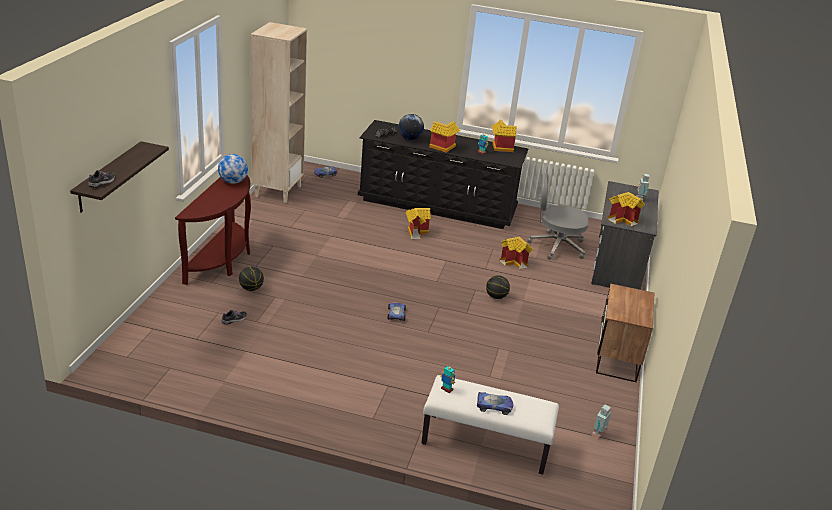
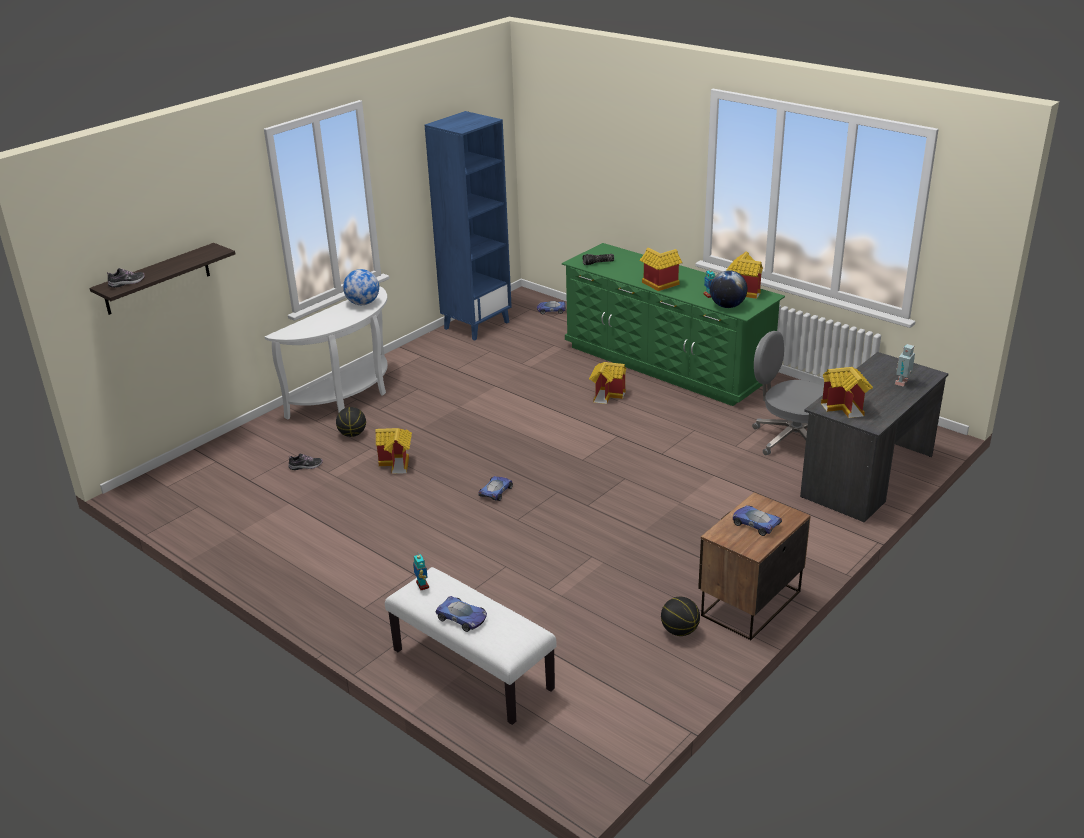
camera: 30 degrees right, 0 degrees up
brown console table [175,175,251,285] -> white console table [265,286,388,419]
beige bookcase [251,22,307,203] -> blue bookcase [425,111,512,341]
black dresser [358,120,529,229] -> green dresser [562,243,785,406]
globe [398,114,424,140] -> globe moved to [710,270,747,308]
basketball [486,275,510,299] -> basketball moved to [661,597,700,636]
toy house [500,237,533,269] -> toy house moved to [376,428,412,474]
toy robot [591,405,611,439] -> none
none -> toy car [733,505,782,536]

